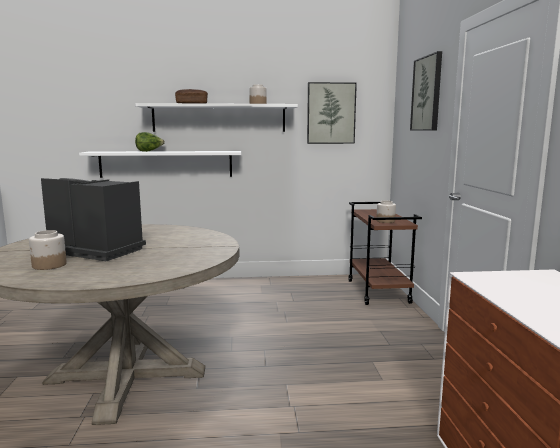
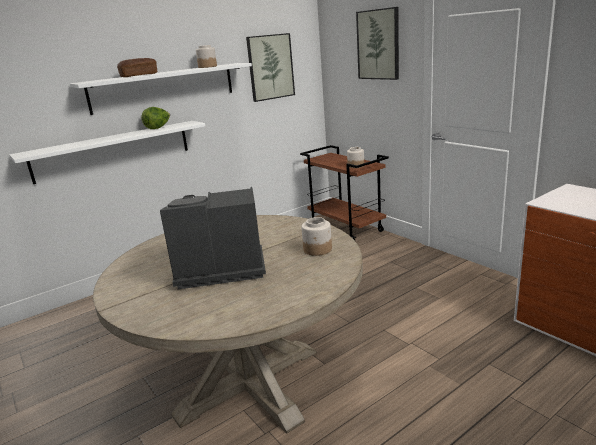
camera: 30 degrees left, 10 degrees up
jar [29,230,67,270] -> jar moved to [301,217,332,256]
lettuce [135,132,165,152] -> lettuce moved to [141,107,170,129]

